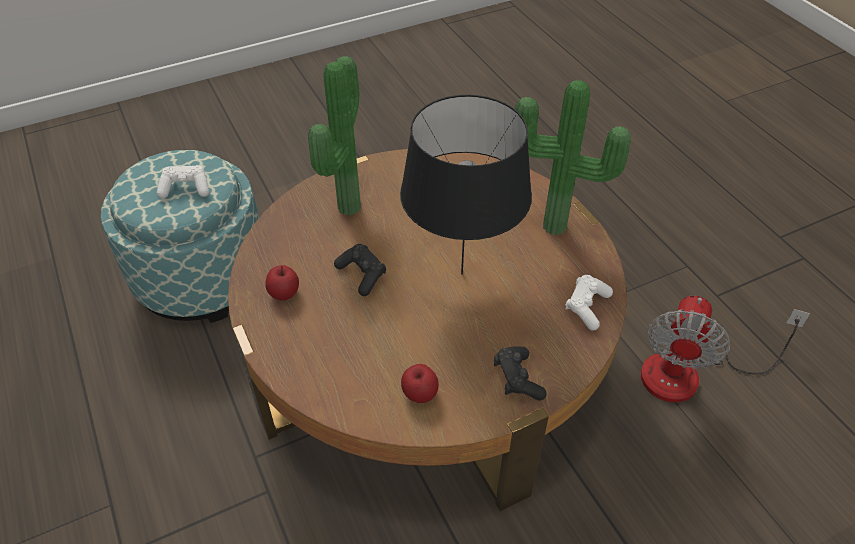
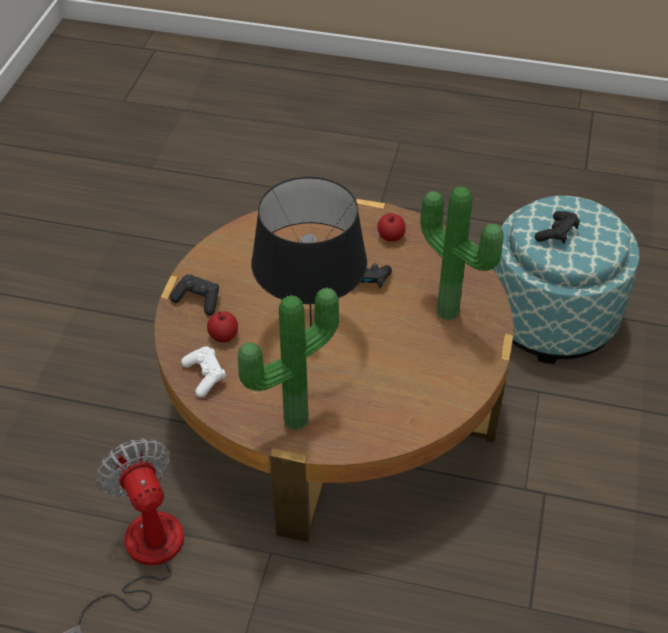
camera: 130 degrees right, 0 degrees up
white game controller [157,165,209,198] -> black game controller [535,211,580,244]
apple [401,364,439,403] -> apple moved to [207,311,238,342]

